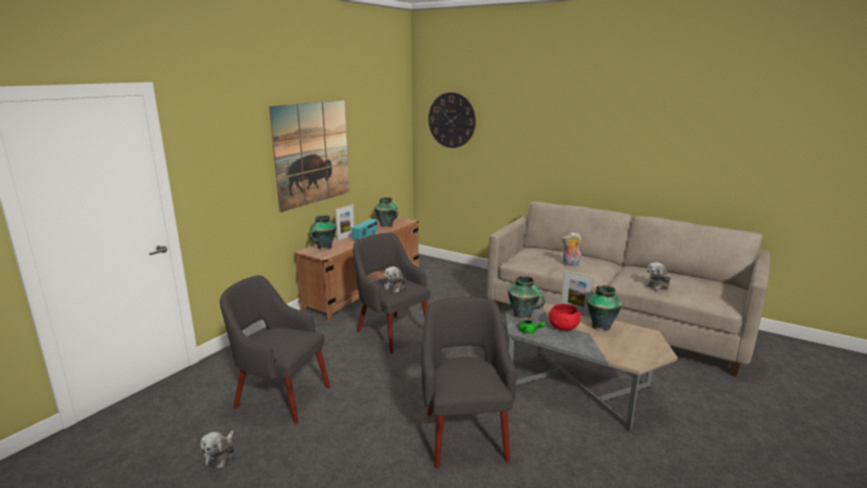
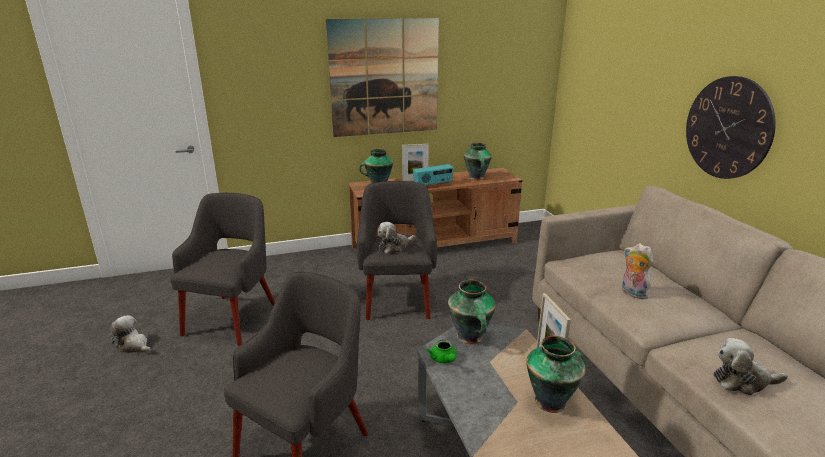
camera: 40 degrees right, 5 degrees up
plush toy [200,430,235,468] -> plush toy turned 75 degrees clockwise [110,315,151,353]
grey armchair [220,275,330,424] -> grey armchair turned 45 degrees clockwise [170,193,275,346]
wall clock [428,92,476,148] -> wall clock moved to [686,76,776,179]
red bowl [548,304,581,331] -> none

